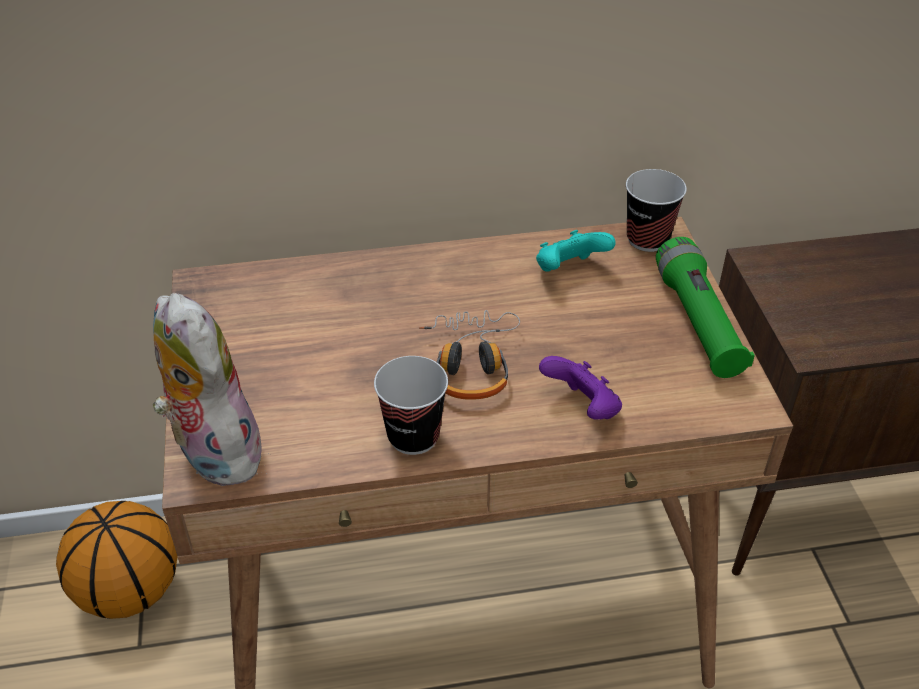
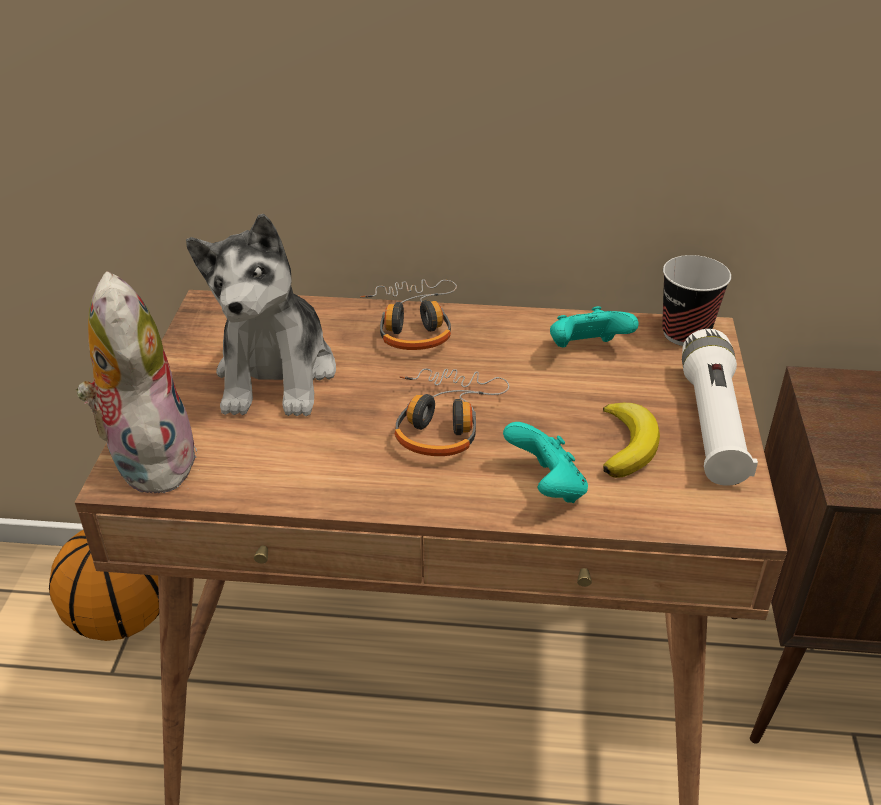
camera: 15 degrees right, 5 degrees down
cup [374,356,448,455] -> none
purple game controller [539,356,622,420] -> turquoise game controller [503,422,588,503]
green flashlight [656,237,755,378] -> white flashlight [682,329,758,486]
none -> plush toy [186,214,336,416]
none -> headphones [360,279,457,350]
none -> banana [603,403,660,478]

